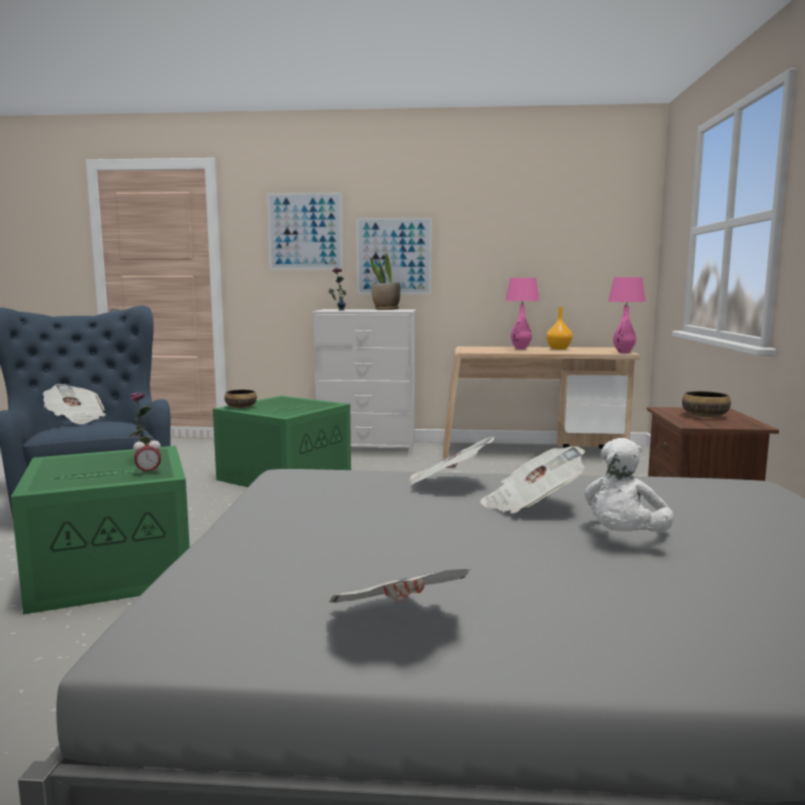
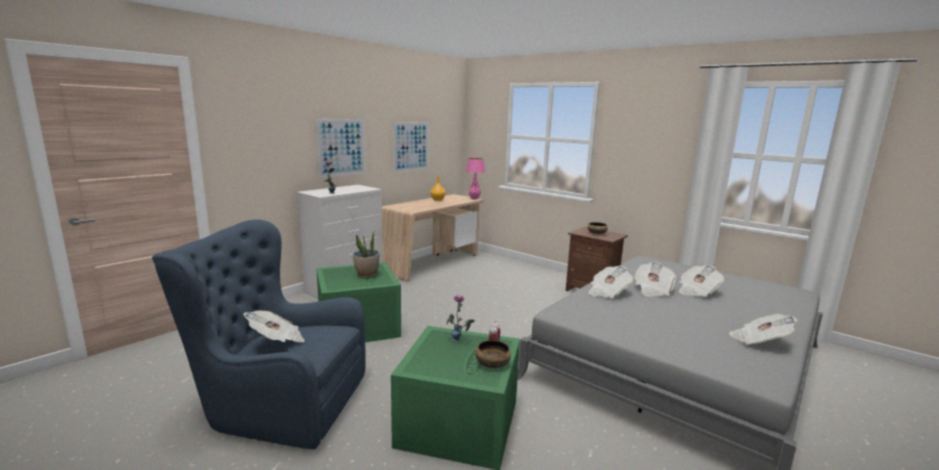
camera: 55 degrees left, 5 degrees up
bowl [224,390,257,408] -> bowl moved to [475,340,511,368]
picture [267,192,343,270] -> picture moved to [393,122,429,173]
potted plant [370,253,400,310] -> potted plant moved to [353,232,379,278]
pink table lamp [505,278,540,349] -> none
white plush toy [584,438,674,533] -> newspaper [679,265,724,297]

